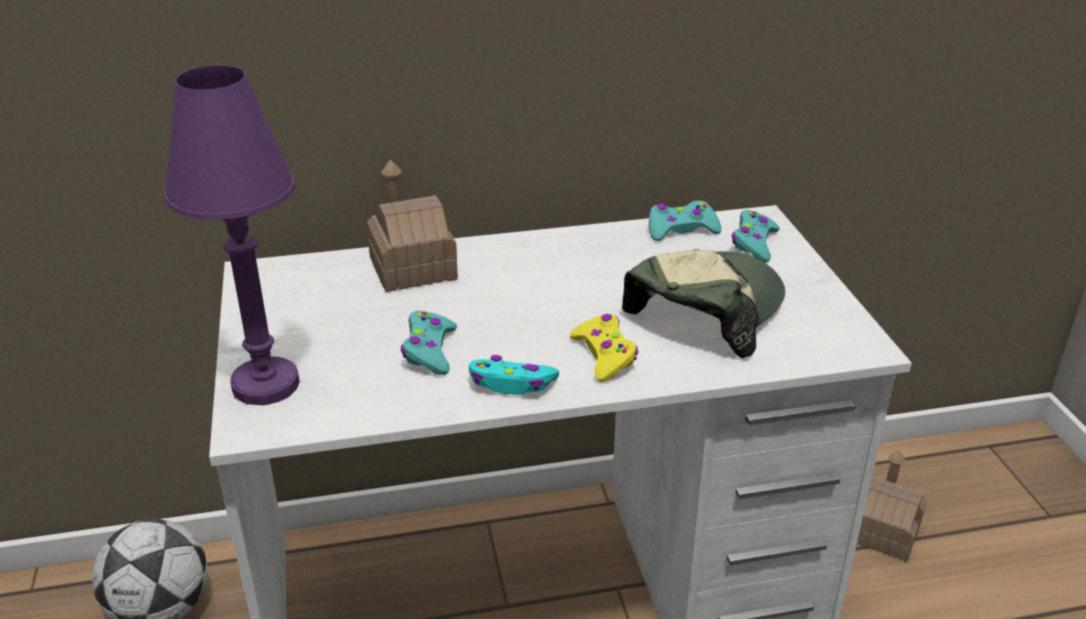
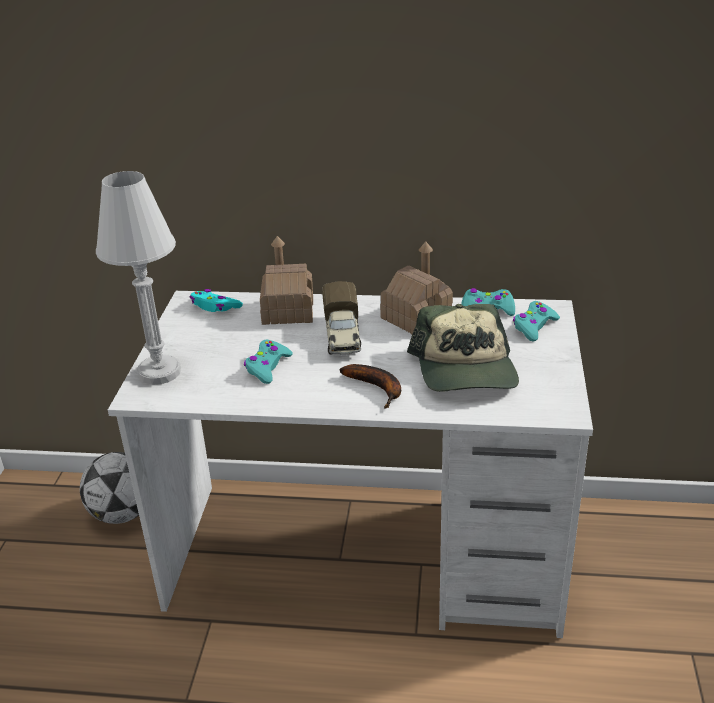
camera: 20 degrees right, 0 degrees up
purple table lamp [164,65,300,405] -> white table lamp [96,171,181,385]
turquoise game controller [469,355,559,395] -> turquoise game controller moved to [190,289,243,312]
yellow game controller [570,314,638,382] -> banana [340,364,401,409]
cap [622,249,785,358] -> cap turned 120 degrees clockwise [407,304,519,392]
toy house [857,451,927,562] -> toy house moved to [380,242,453,334]
none -> toy truck [322,281,361,355]

